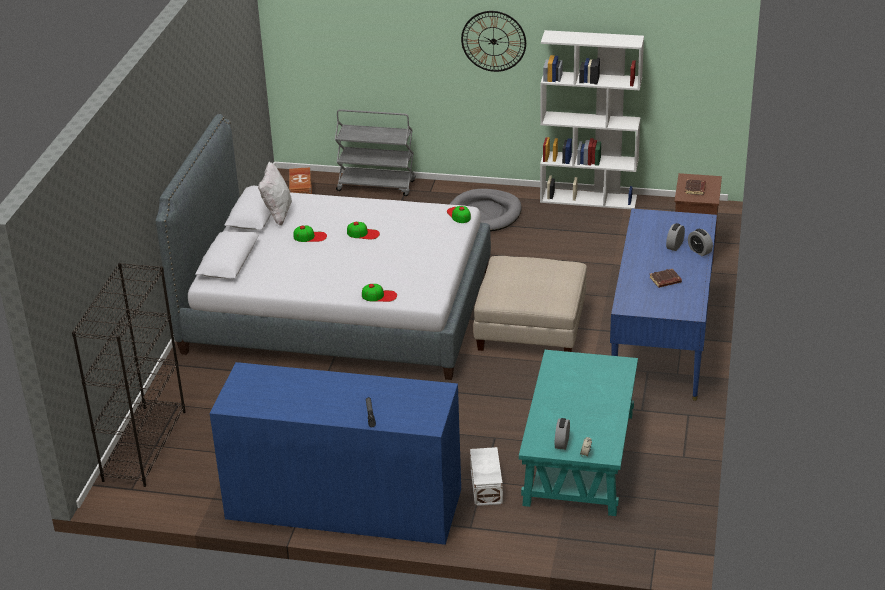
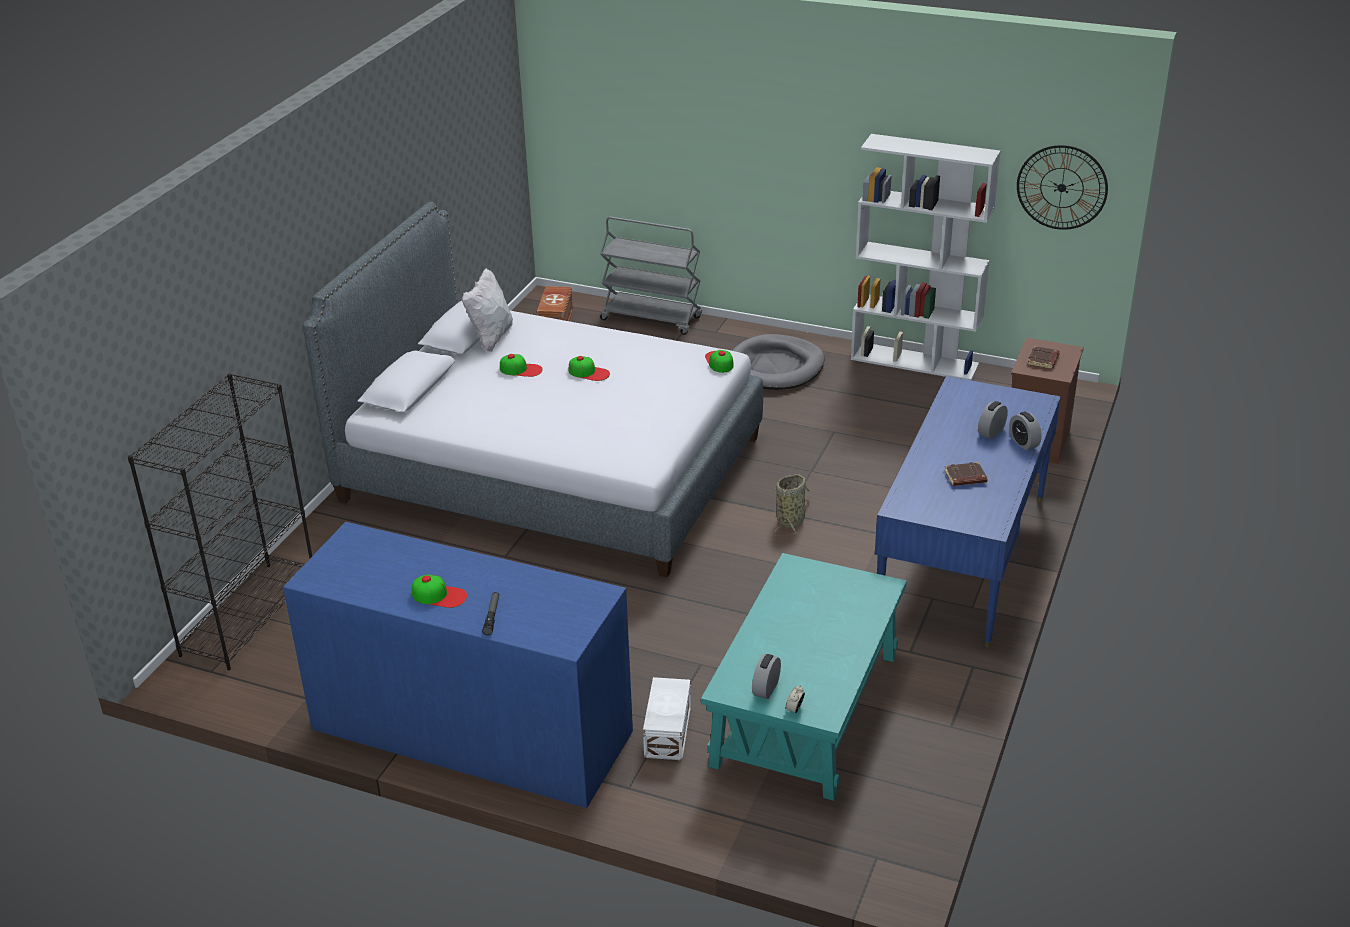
camera: 10 degrees right, 0 degrees up
cap [362,284,397,302] -> cap moved to [412,575,467,608]
wall clock [461,11,526,72] -> wall clock moved to [1017,145,1108,230]
beige ottoman [473,256,587,352] -> basket [774,474,810,536]

